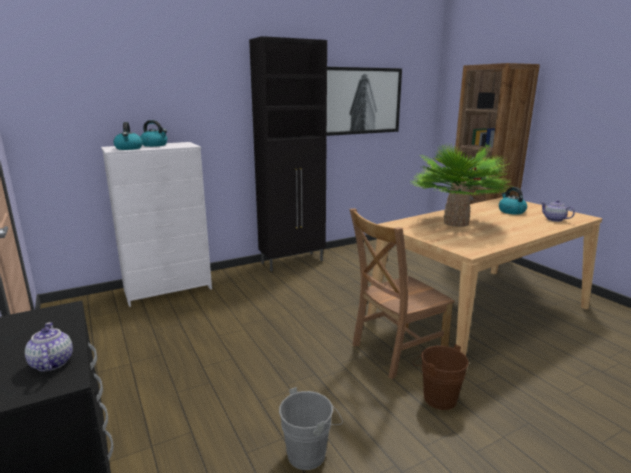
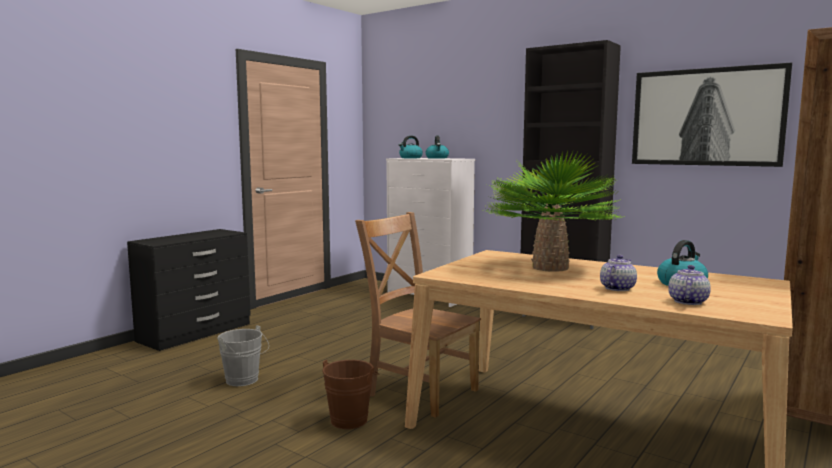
camera: 65 degrees right, 10 degrees down
teapot [25,322,73,372] -> teapot moved to [600,255,637,291]

